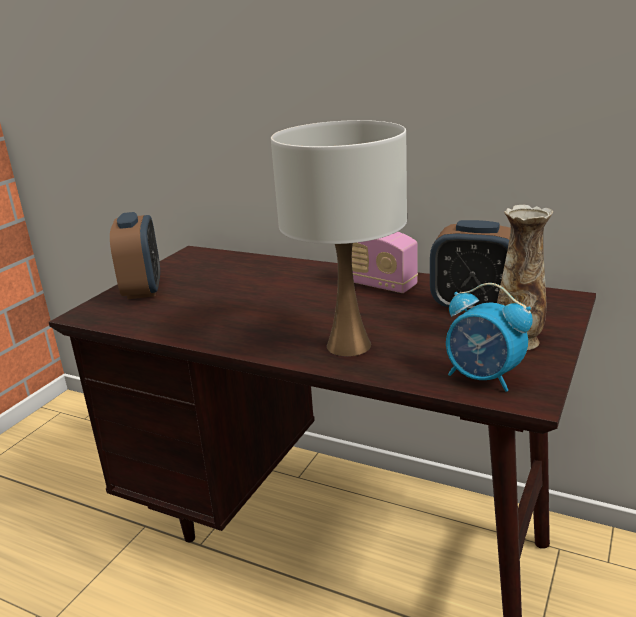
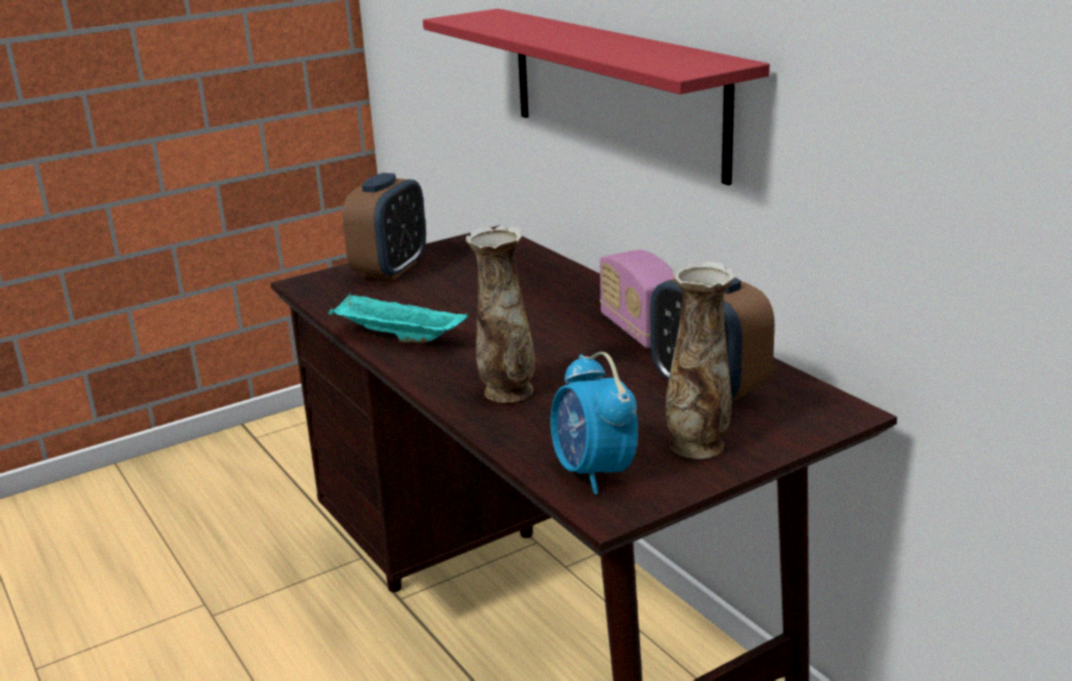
camera: 30 degrees right, 0 degrees up
white table lamp [271,120,407,356] -> vase [465,226,535,403]
none -> turquoise tray [329,293,468,343]
none -> red shelf [423,9,770,186]

